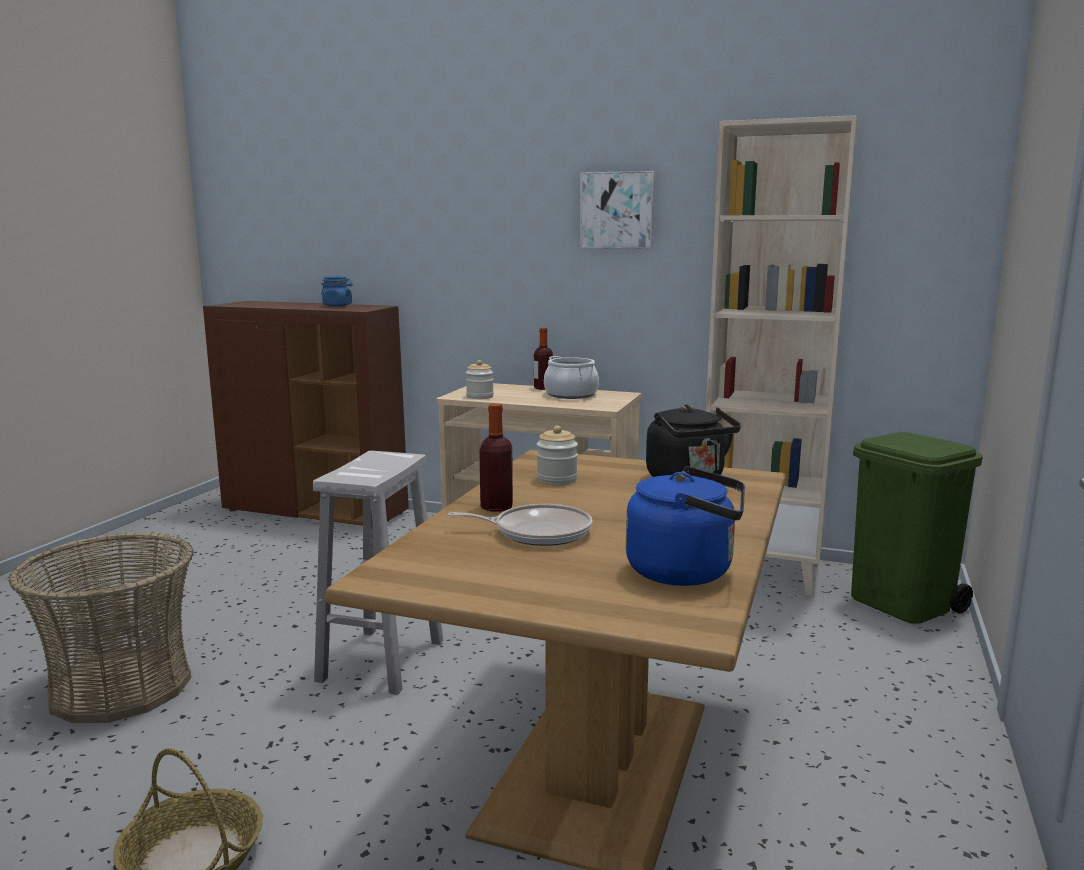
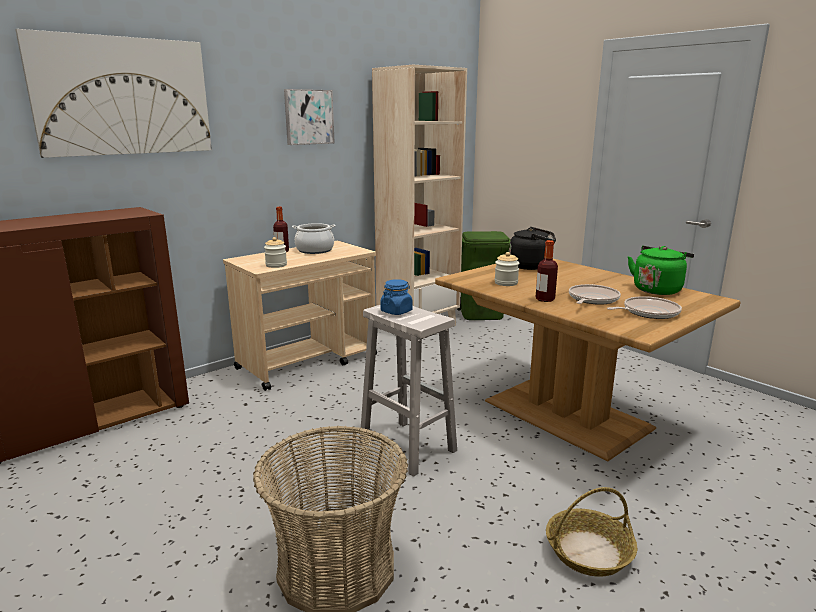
camera: 60 degrees left, 5 degrees up
blue jar [321,276,353,306] -> blue jar moved to [380,279,413,315]
blue kettle [626,466,745,586] -> green kettle [628,246,694,295]
none -> picture [15,29,212,158]
none -> frying pan [607,296,682,319]

